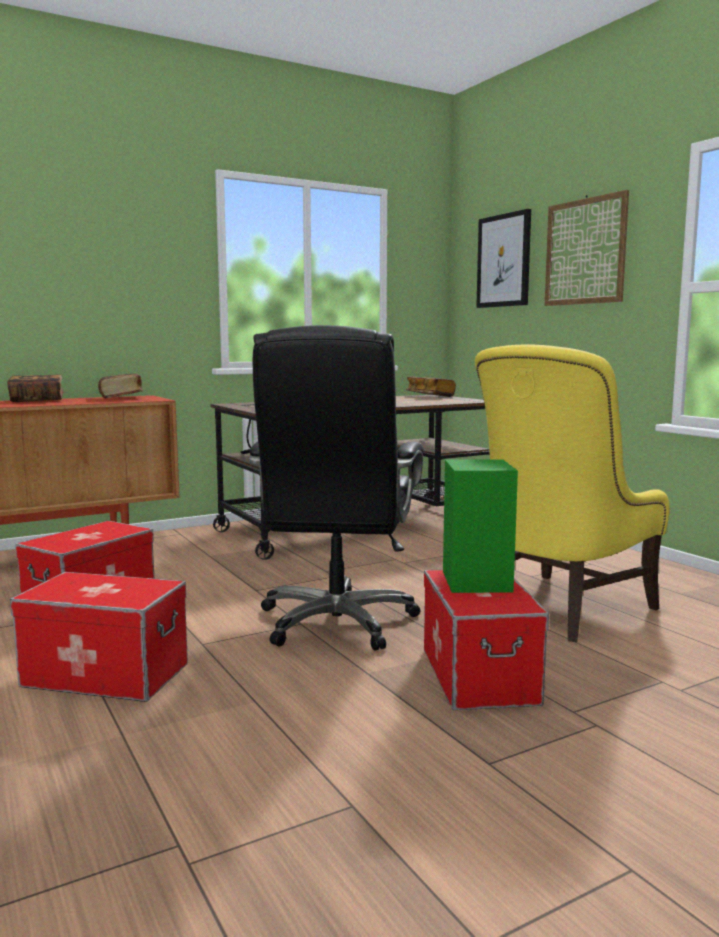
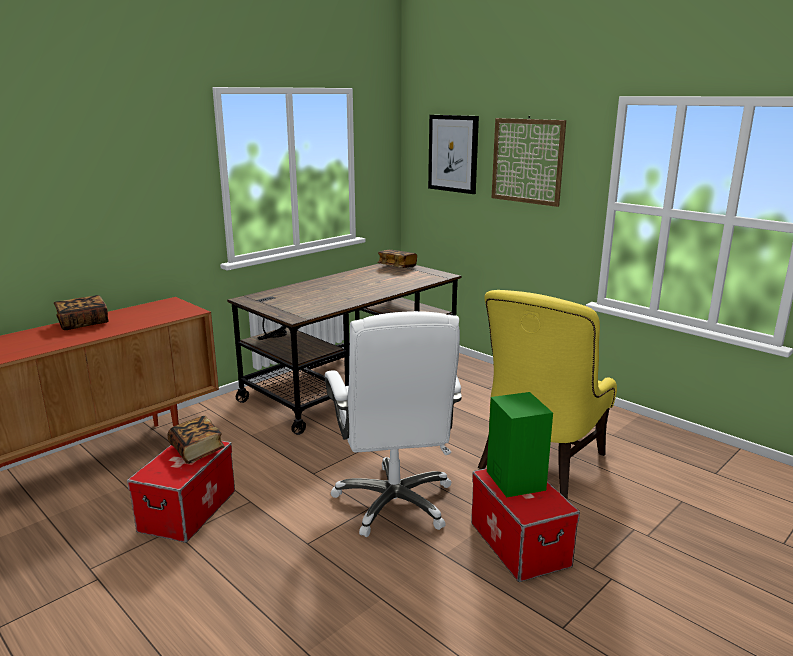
camera: 15 degrees left, 10 degrees up
storage box [10,572,188,702] -> none
book [98,373,143,399] -> book moved to [168,416,225,464]
black office chair [249,325,424,651] -> white office chair [325,311,462,537]

